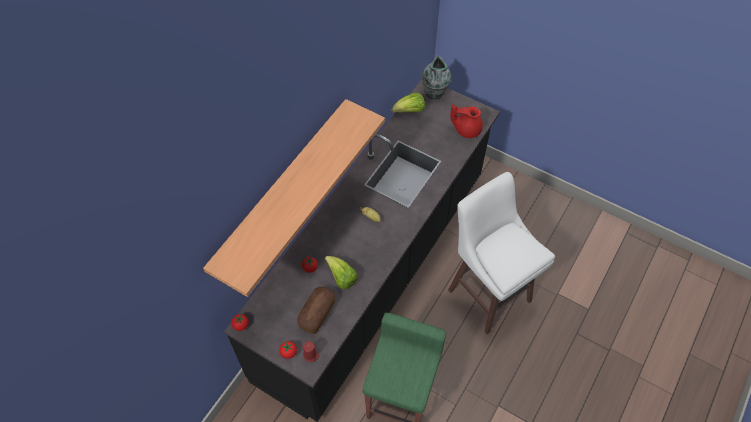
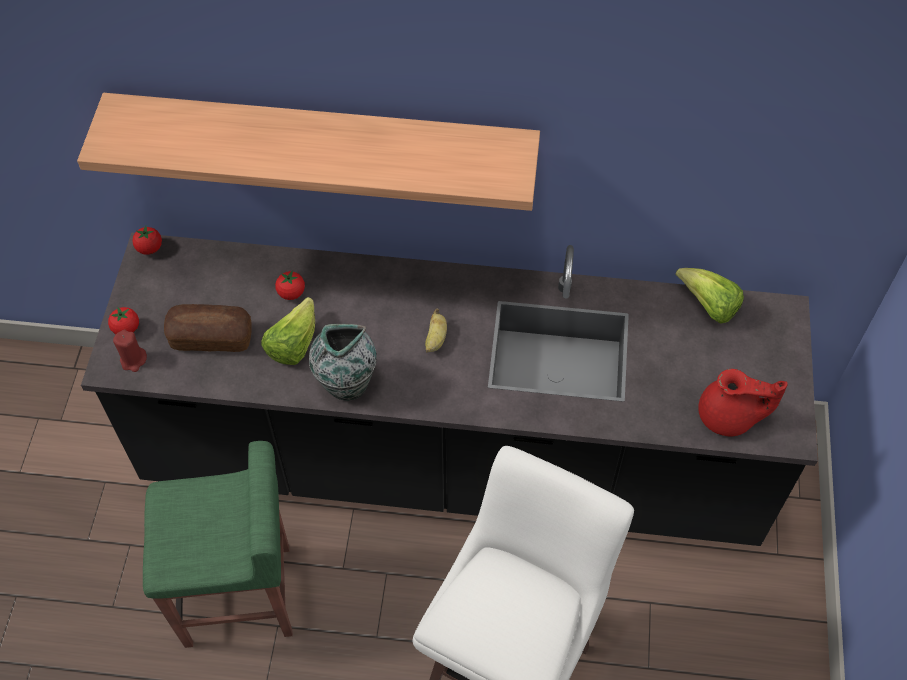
camera: 65 degrees right, 0 degrees up
vase [421,55,452,100] -> vase moved to [309,324,377,401]
red teapot [450,104,483,138] -> red teapot turned 120 degrees clockwise [698,369,788,437]

